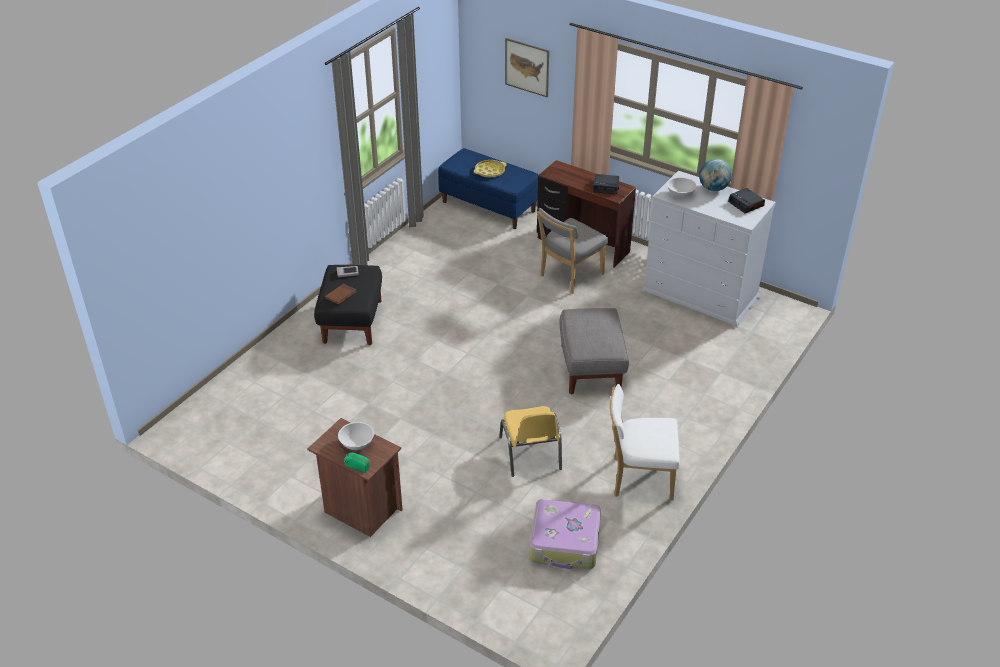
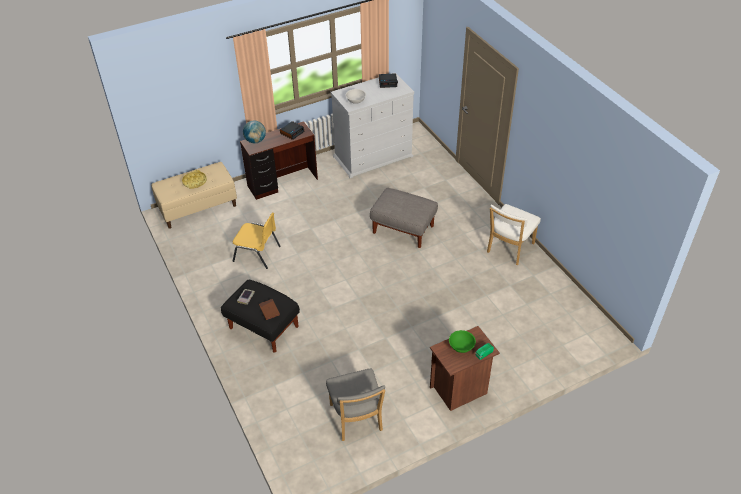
camera: 60 degrees left, 5 degrees up
white bowl [338,422,374,450] -> green bowl [449,330,476,353]
blue bench [438,148,538,229] -> beige bench [151,162,237,229]
yellow chair [499,406,562,477] -> yellow chair moved to [233,212,281,269]
picture [505,38,549,97] -> none
suitcase [529,499,601,569] -> none
grey chair [537,208,608,294] -> grey chair moved to [326,369,385,441]
globe [699,159,732,191] -> globe moved to [243,120,266,143]

